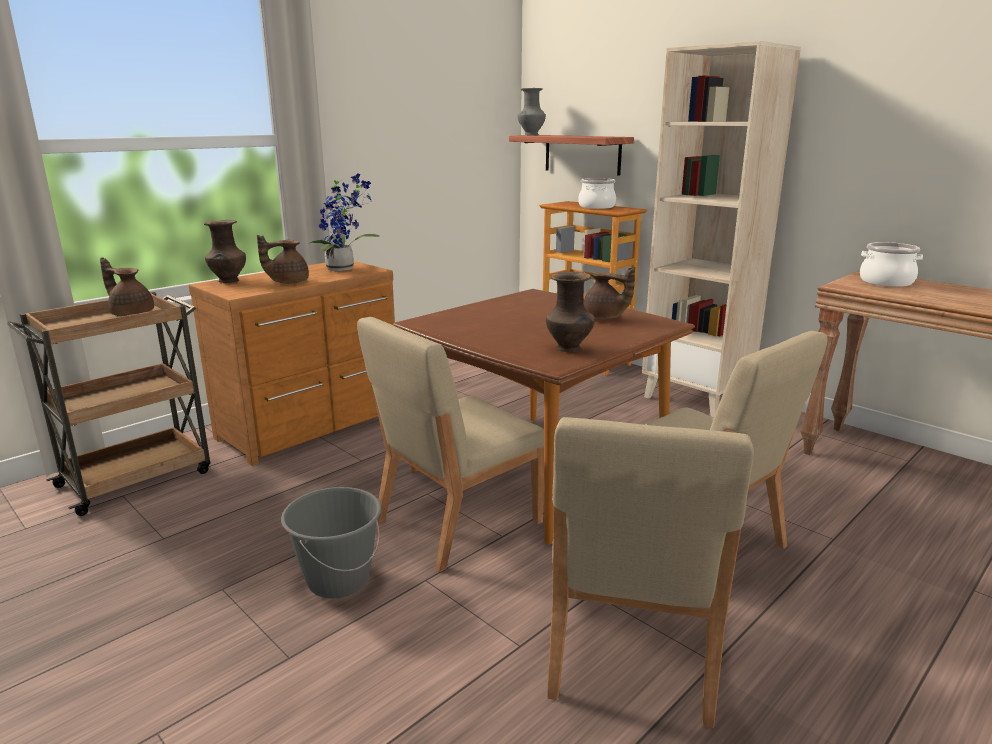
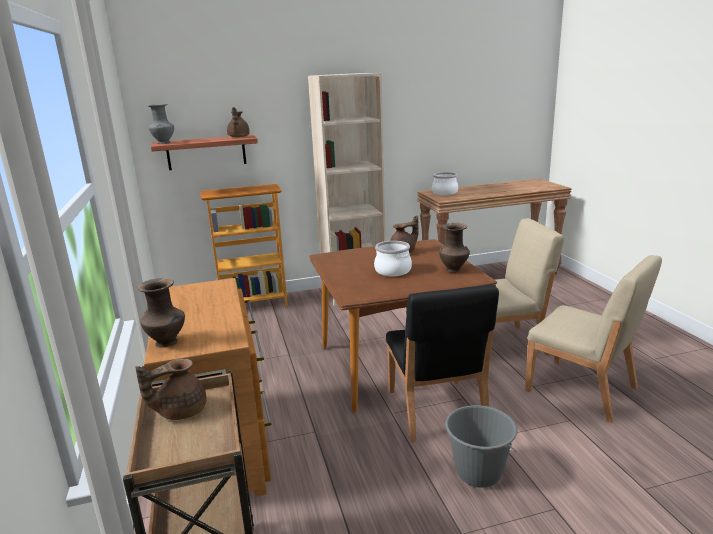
camera: 60 degrees left, 0 degrees up
brown teapot [257,235,309,284] -> brown teapot moved to [227,107,250,137]
potted plant [310,173,379,271] -> none
beige chair [357,317,544,572] -> black chair [386,285,499,442]
cooking pot [578,178,616,209] -> cooking pot moved to [374,241,412,276]

